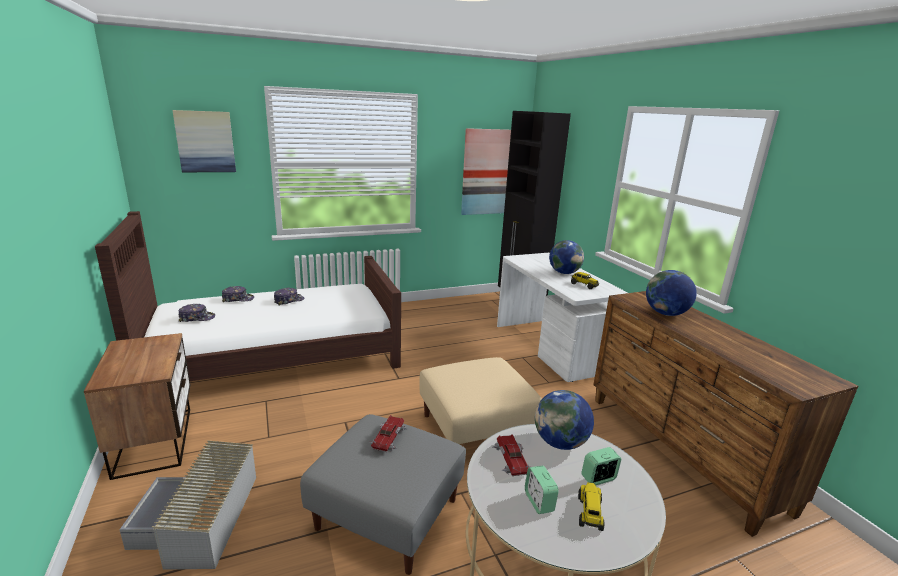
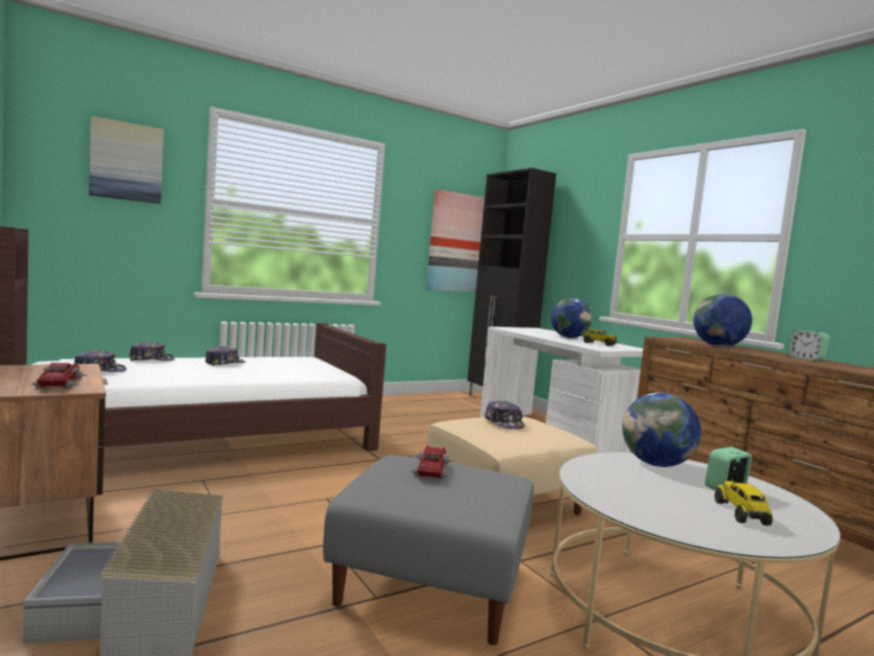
camera: 10 degrees left, 15 degrees down
toy car [493,434,530,476] -> toy car moved to [30,362,87,389]
alarm clock [525,466,559,514] -> alarm clock moved to [788,329,830,361]
none -> cap [485,401,525,429]

